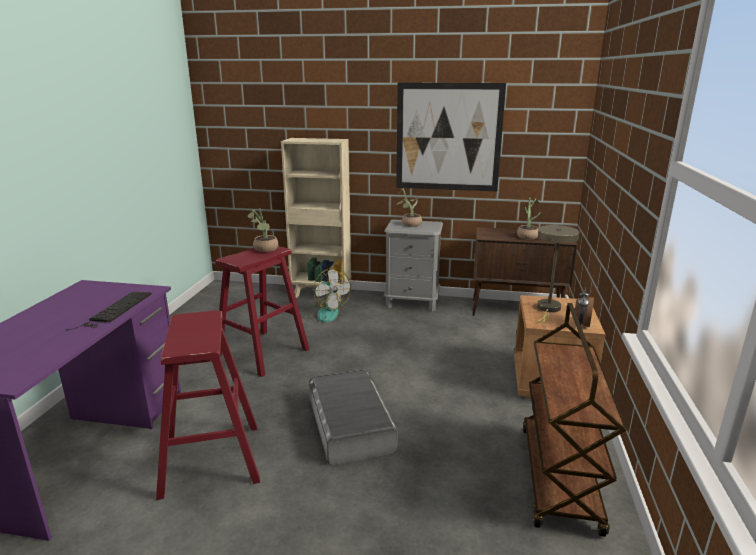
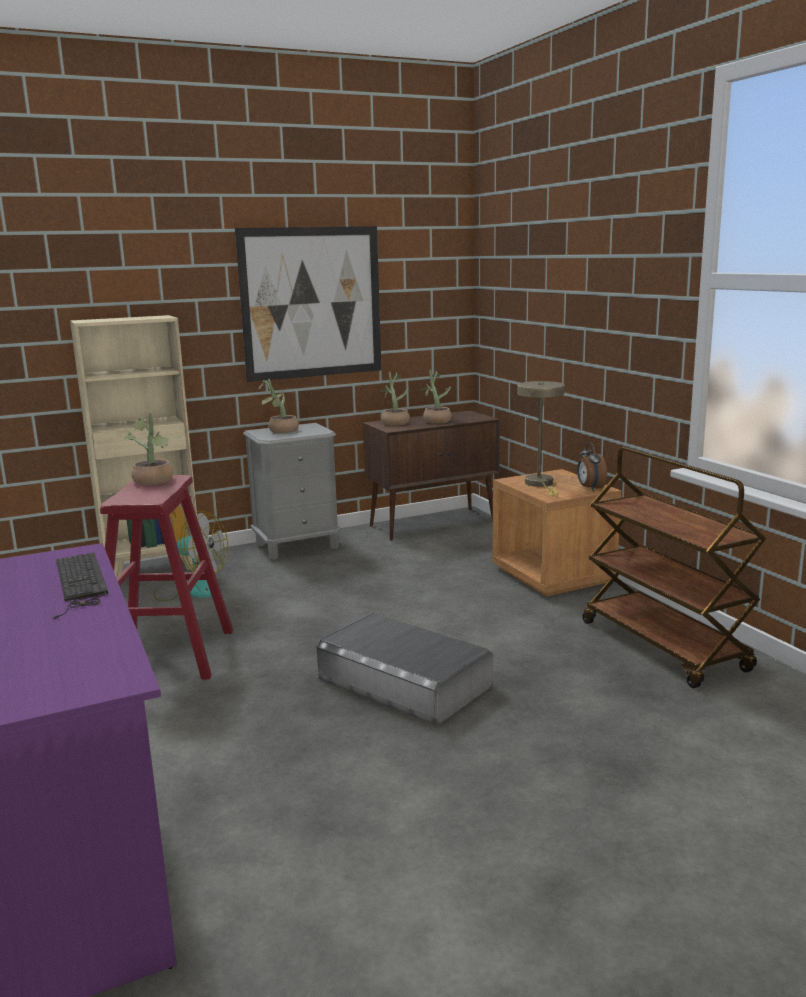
camera: 35 degrees left, 5 degrees down
red stool [156,310,260,500] -> none
none -> potted plant [380,371,411,426]

